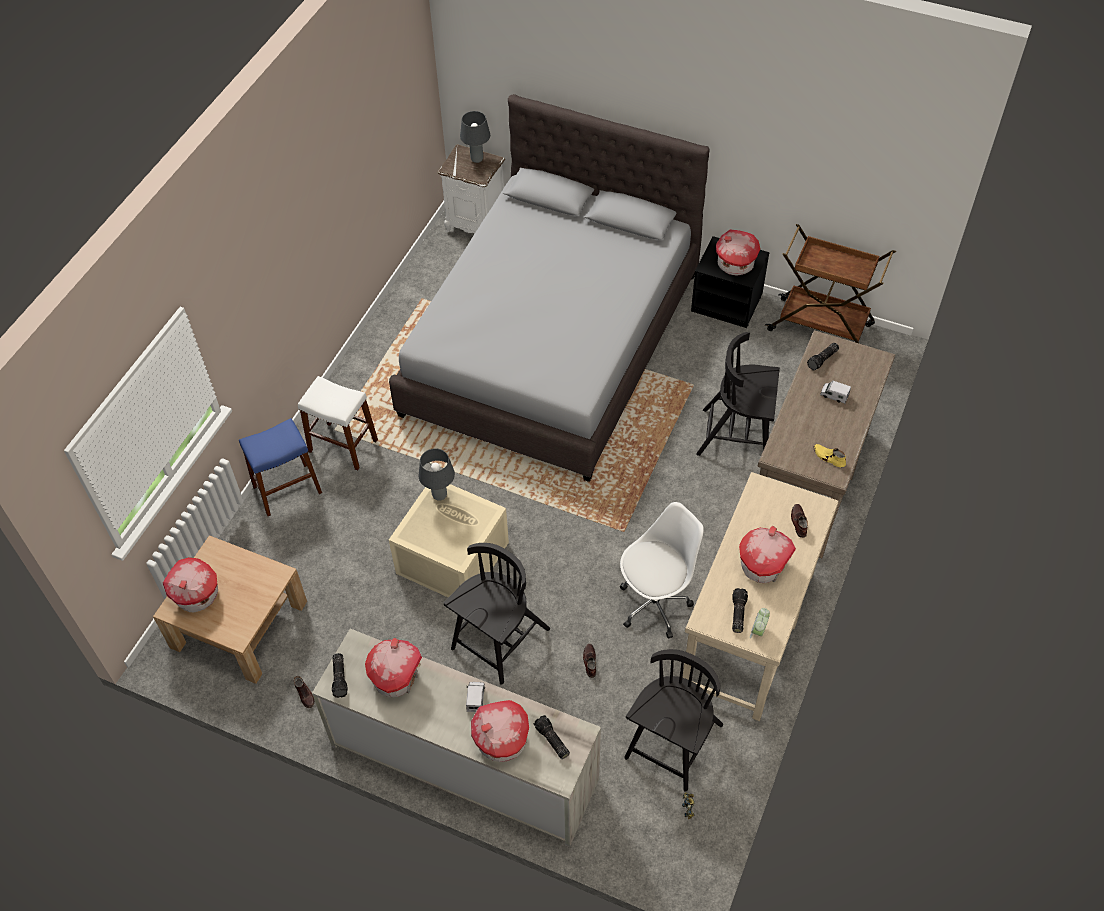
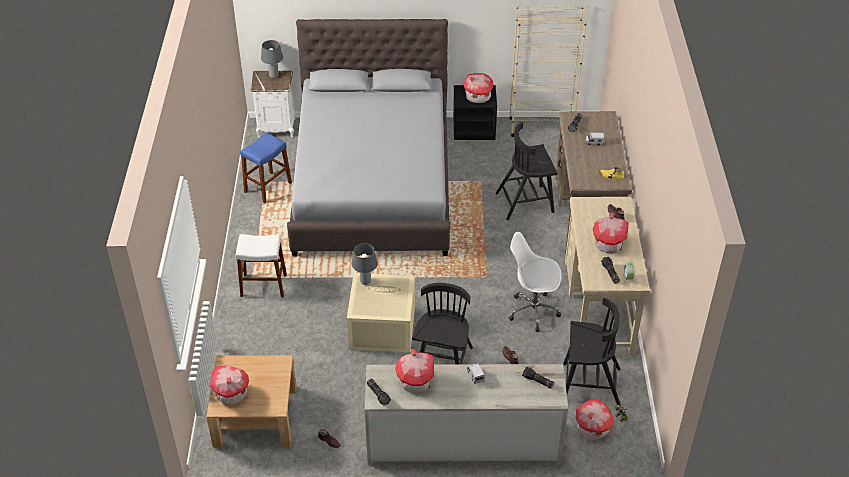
camera: 25 degrees left, 10 degrees down
blue stool [239,418,322,516] -> blue stool moved to [240,133,292,203]
toy house [471,700,529,762] -> toy house moved to [576,399,614,440]
white office chair [620,502,704,638] -> white office chair turned 105 degrees counterclockwise [509,232,561,332]
black chair [624,649,723,792] -> black chair turned 90 degrees clockwise [563,298,621,405]
brown cart [765,224,896,344] -> beige bookcase [509,4,587,137]

